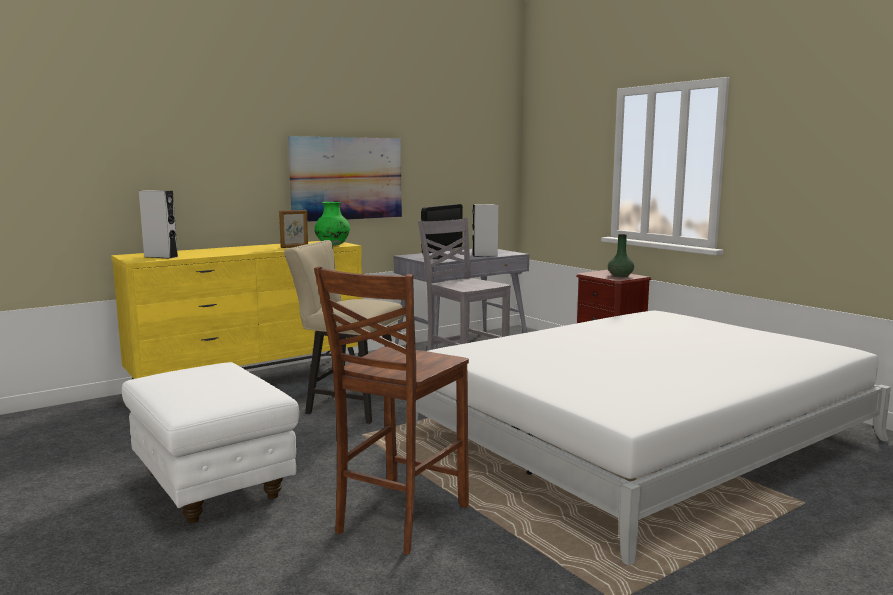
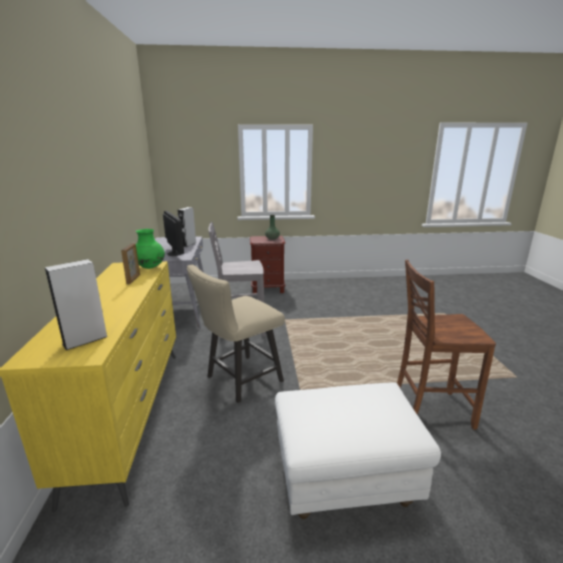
camera: 60 degrees left, 10 degrees up
picture [288,136,402,222] -> none
brown chair [314,267,469,555] -> brown chair turned 120 degrees clockwise [397,260,496,430]
white bed [403,311,891,566] -> none

